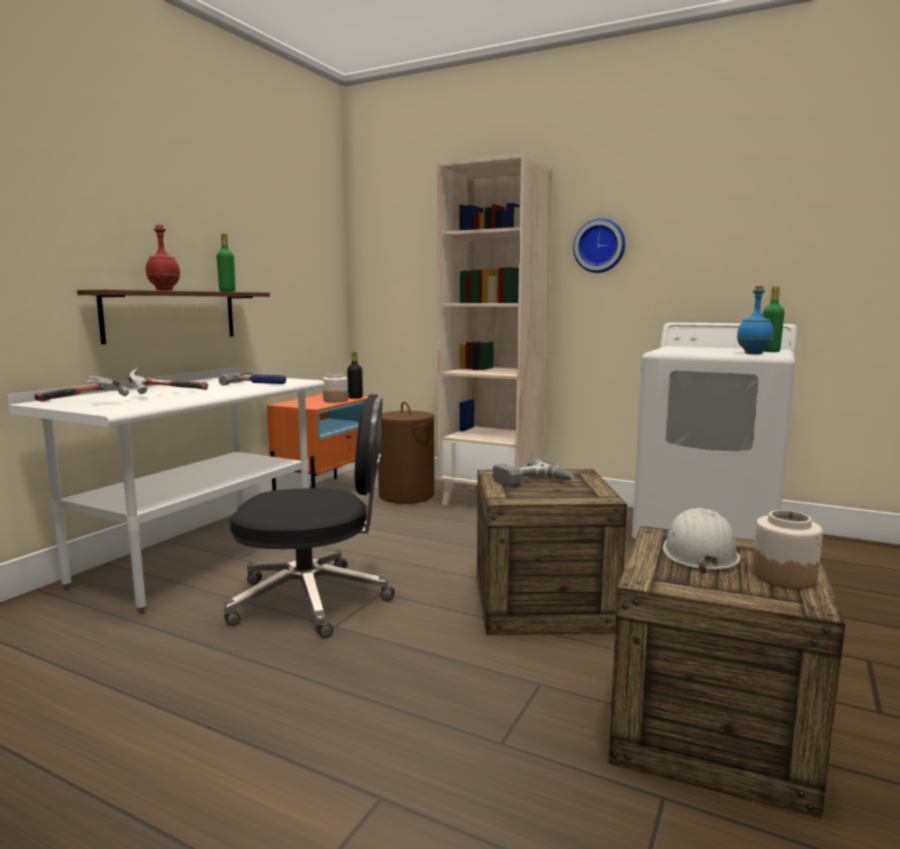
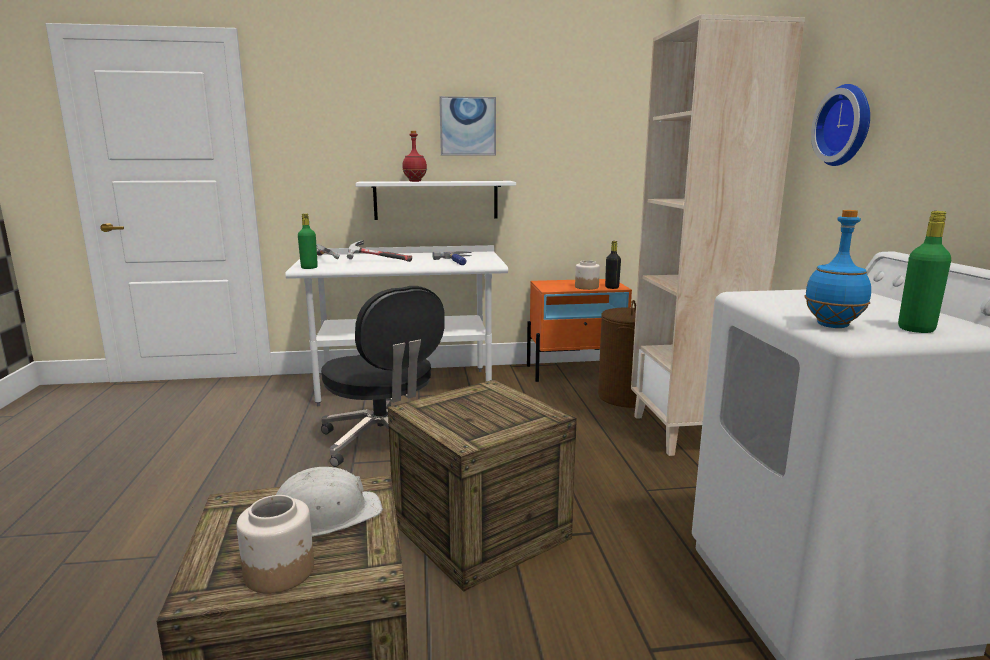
camera: 55 degrees right, 5 degrees up
brown shelf [77,290,270,344] -> white shelf [355,181,516,220]
green bottle [217,233,236,292] -> green bottle moved to [298,213,318,269]
power drill [493,459,574,487] -> none
none -> picture [439,96,496,155]

